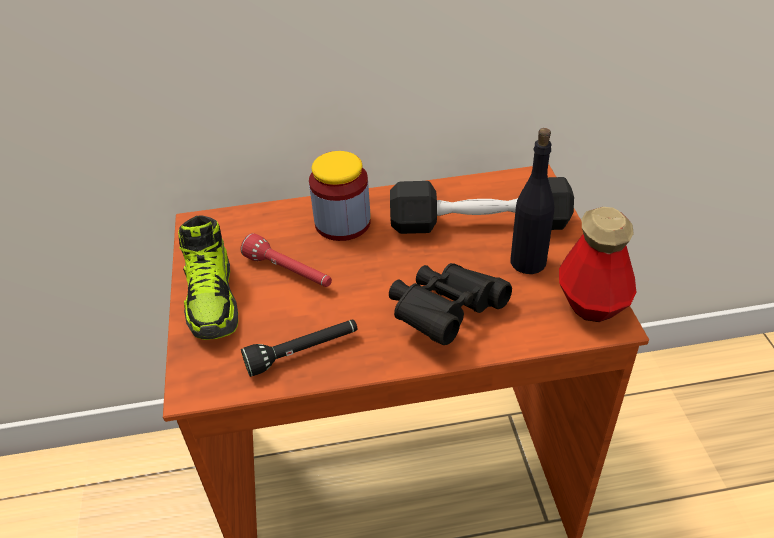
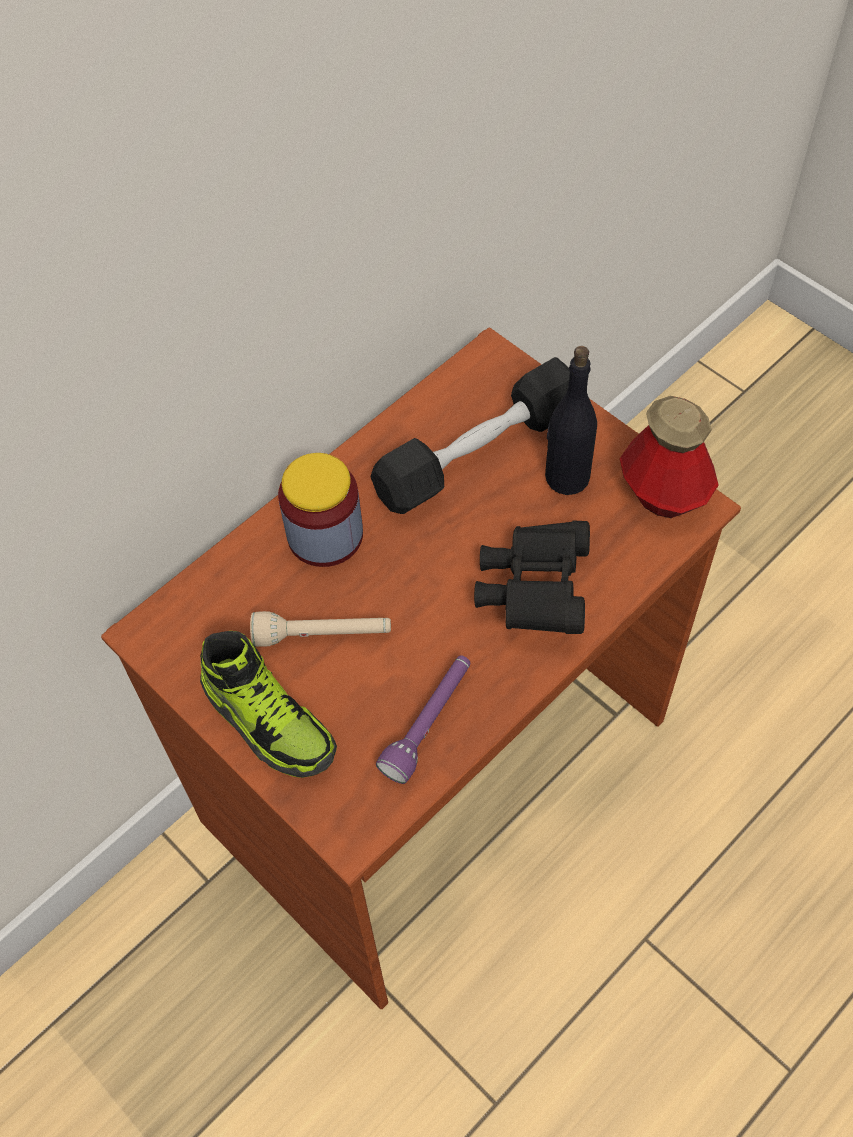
camera: 35 degrees left, 15 degrees up
red flashlight [241,233,332,287] -> beige flashlight [250,611,391,647]
black flashlight [241,320,357,377] -> purple flashlight [376,655,470,784]

